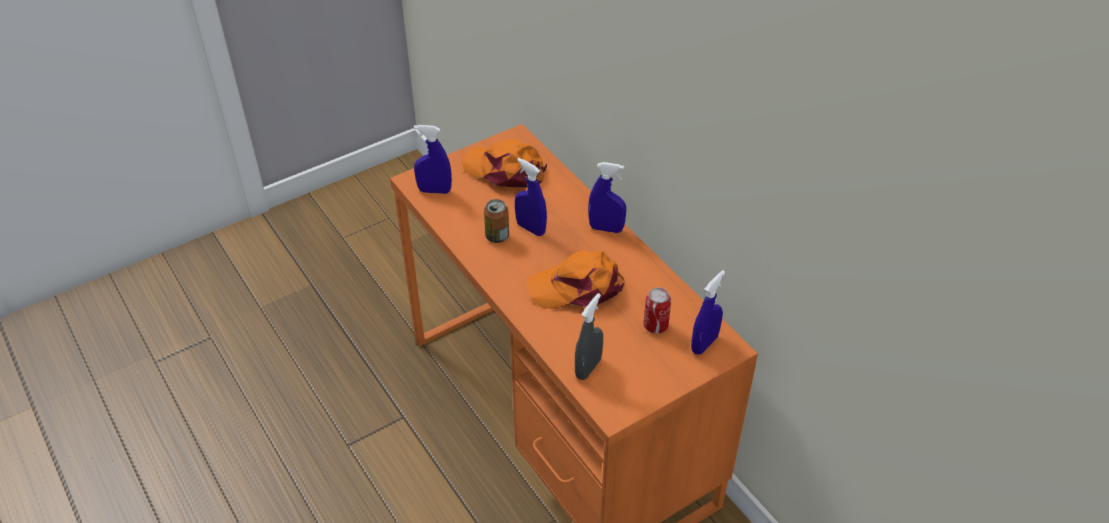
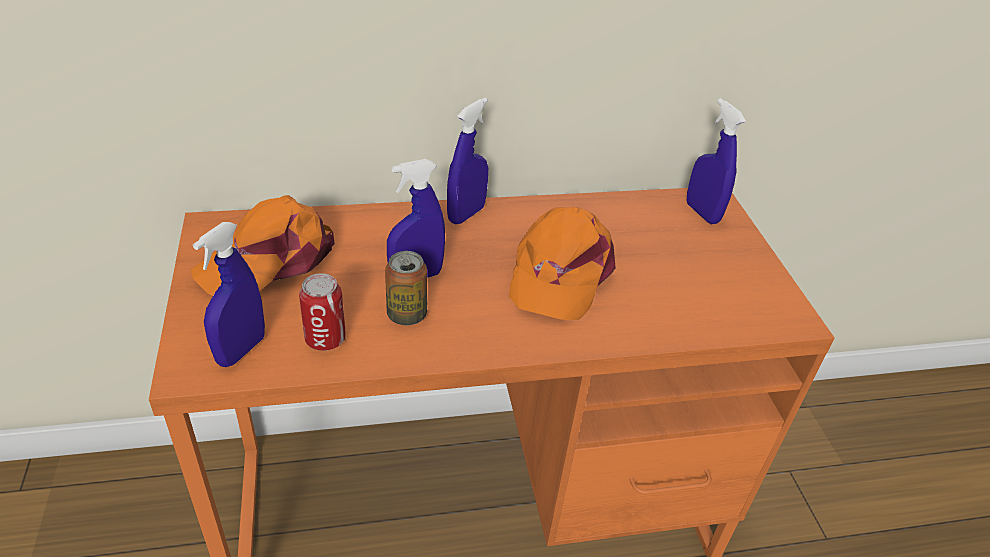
camera: 70 degrees left, 5 degrees down
grey spray bottle [575,293,603,380] -> none
can [644,288,671,334] -> can moved to [299,273,346,351]

